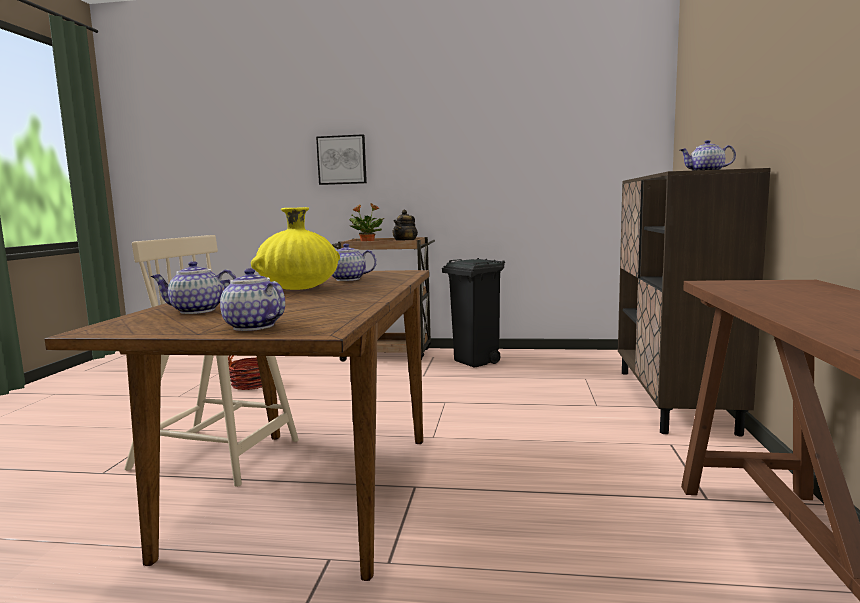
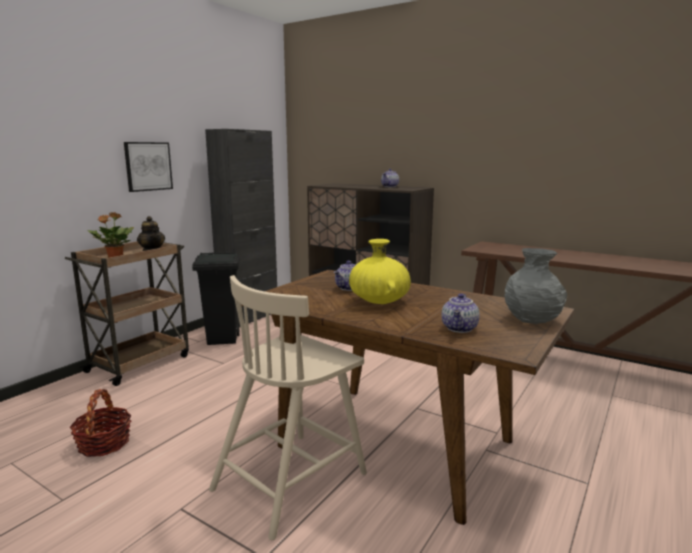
camera: 65 degrees left, 5 degrees up
teapot [220,268,285,331] -> grey vase [504,248,567,324]
picture [316,134,367,185] -> picture moved to [124,142,173,192]
none -> black cabinet [205,129,277,328]

